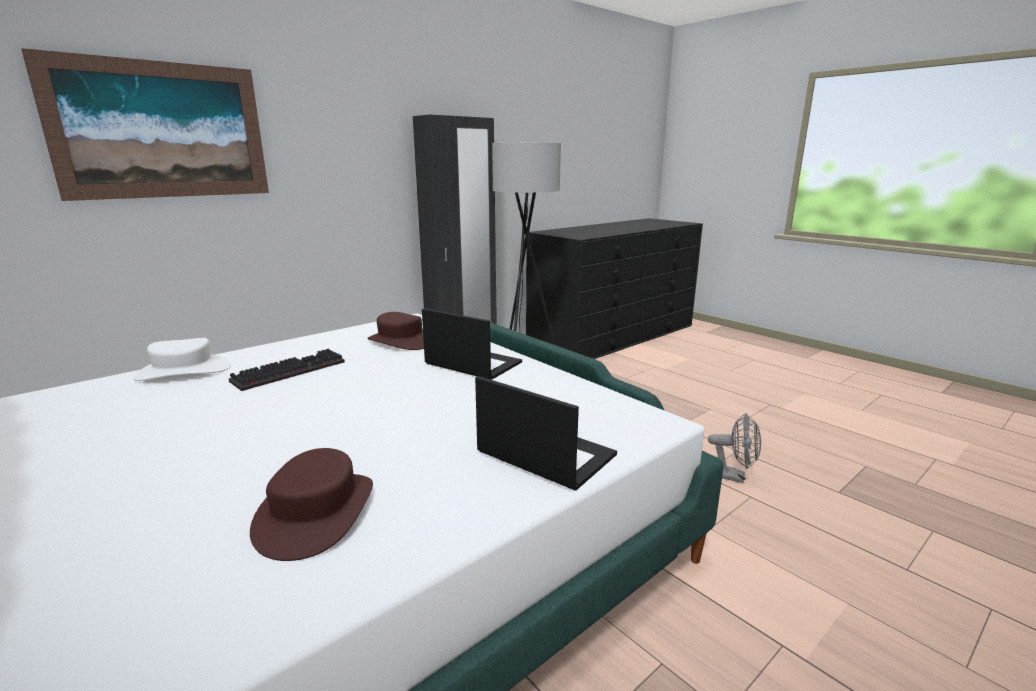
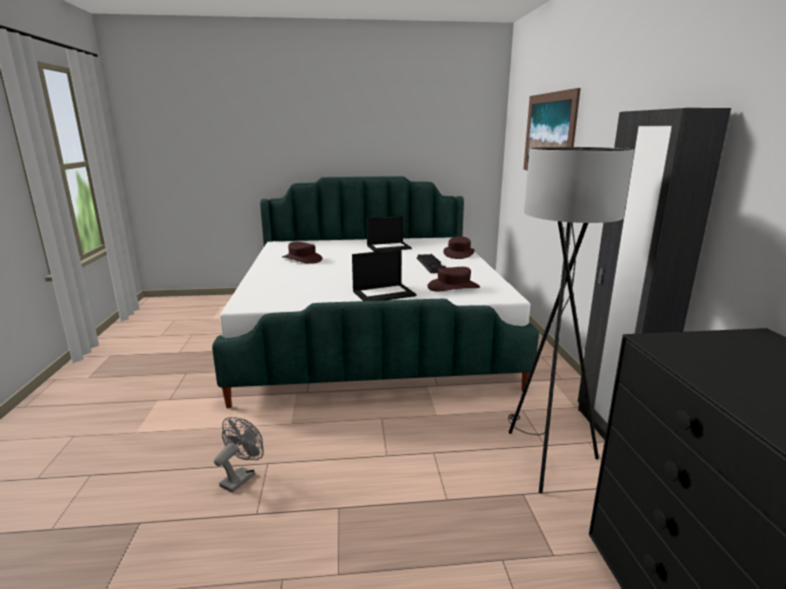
camera: 125 degrees right, 0 degrees up
white hat [133,338,231,381] -> brown hat [443,236,475,259]
laptop [475,376,617,491] -> laptop moved to [367,216,412,252]
grey fan [708,413,761,483] -> grey fan turned 150 degrees clockwise [214,417,264,493]

